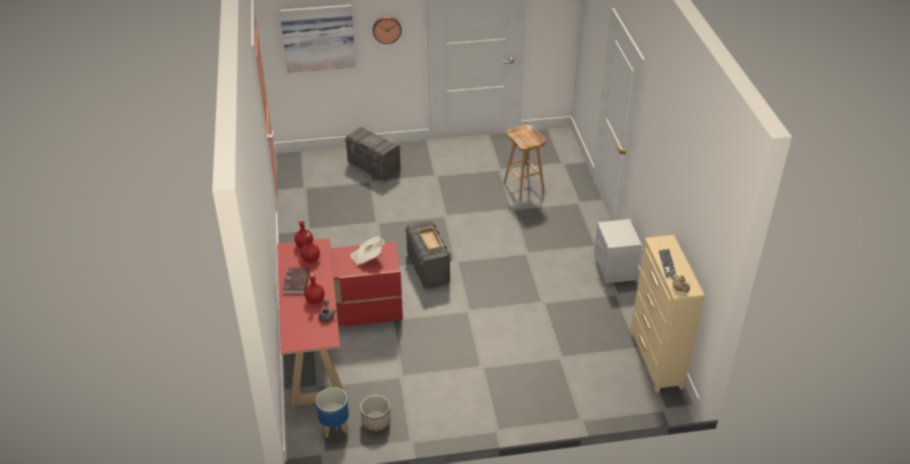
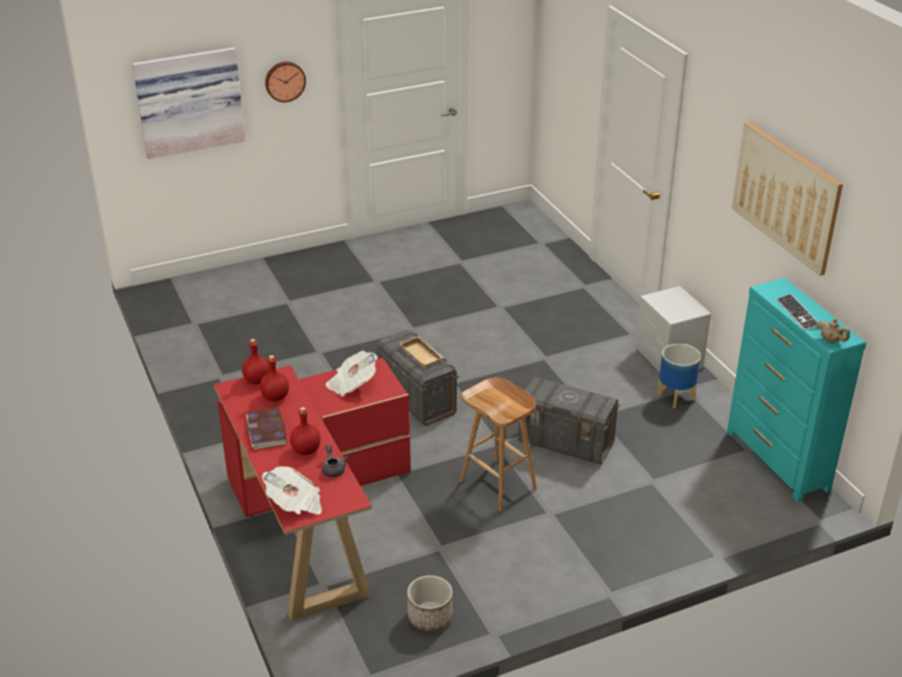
camera: 15 degrees left, 5 degrees down
planter [316,387,349,438] -> planter moved to [657,344,701,408]
grey storage box [345,127,401,182] -> grey storage box moved to [518,377,620,465]
brown stool [504,125,546,201] -> brown stool moved to [460,377,537,511]
beige dresser [631,235,705,393] -> turquoise dresser [727,278,866,502]
none -> newspaper [262,466,322,514]
none -> picture [732,122,843,276]

